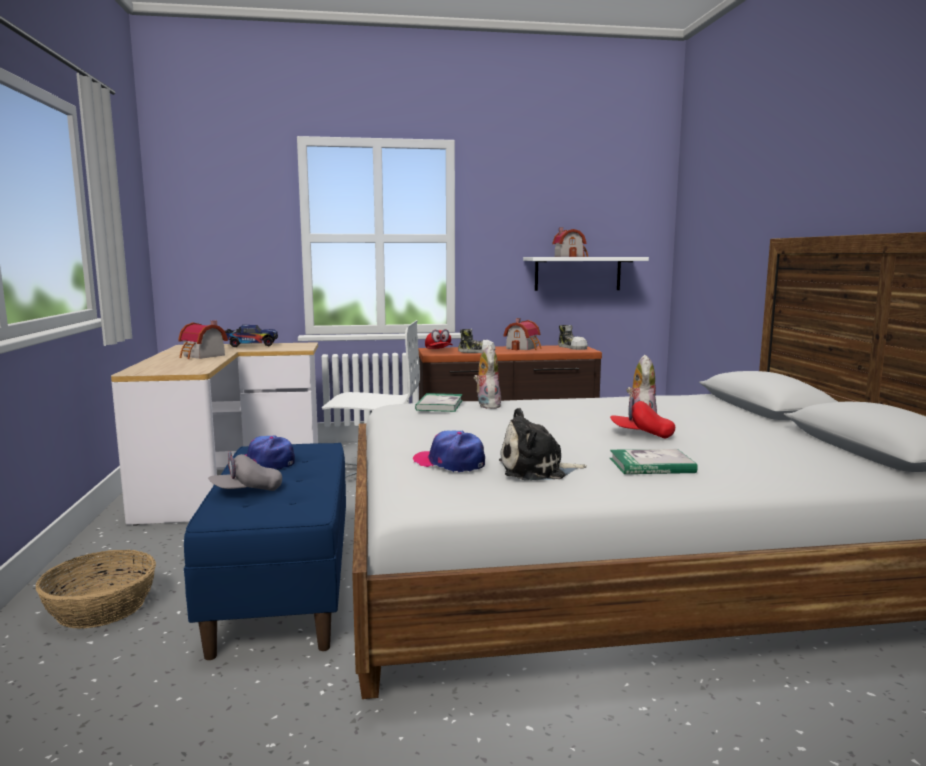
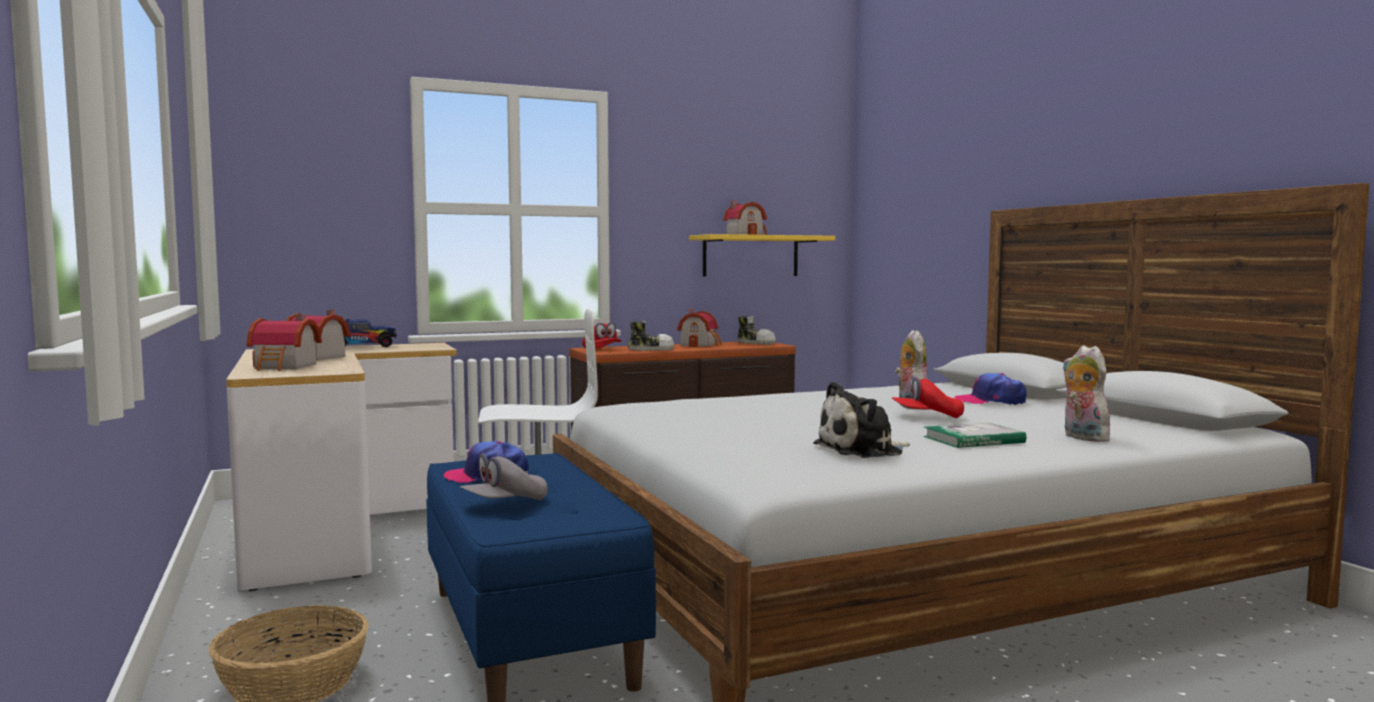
camera: 15 degrees left, 5 degrees down
cap [413,431,485,472] -> cap moved to [955,373,1026,405]
book [415,393,463,412] -> none
plush toy [474,345,501,409] -> plush toy moved to [1062,345,1110,442]
white shelf [523,257,649,291] -> yellow shelf [689,234,835,277]
none -> toy house [246,314,322,371]

